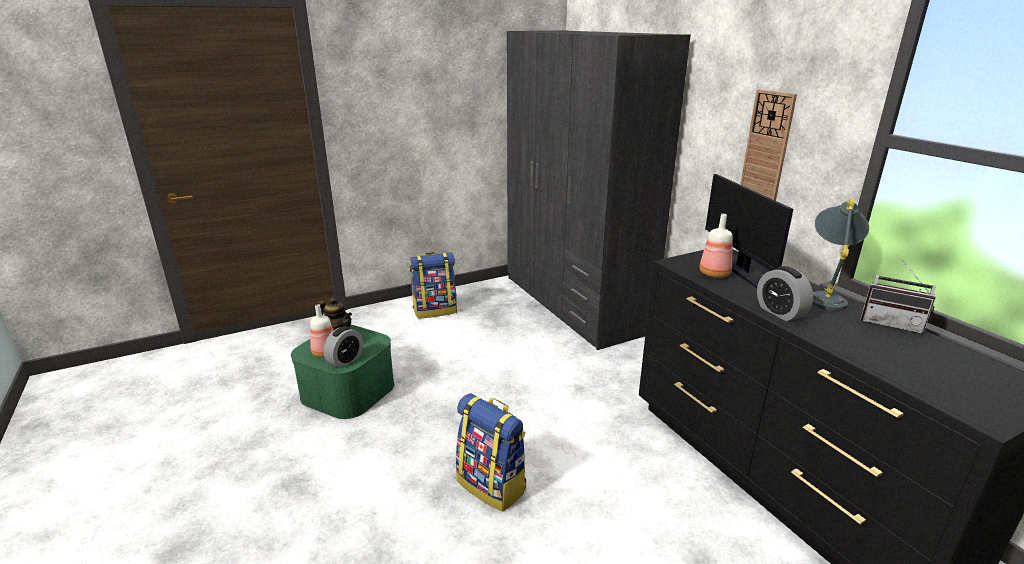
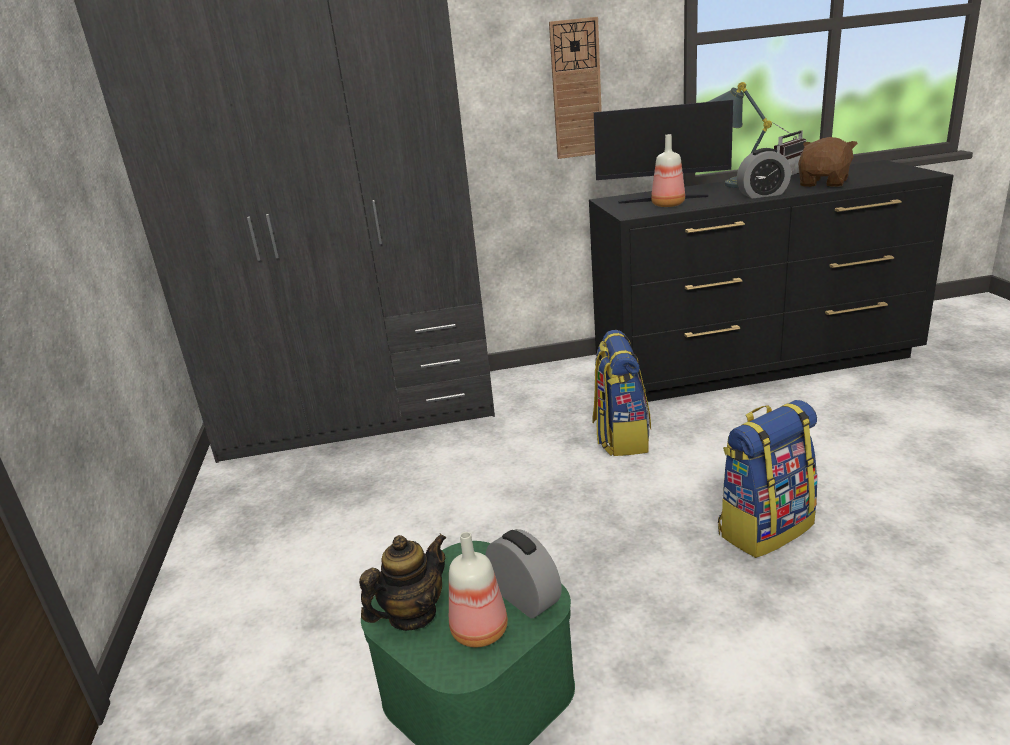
camera: 70 degrees left, 0 degrees up
backpack [410,252,457,319] -> backpack moved to [592,330,651,456]
none -> brown plush toy [798,137,858,187]

